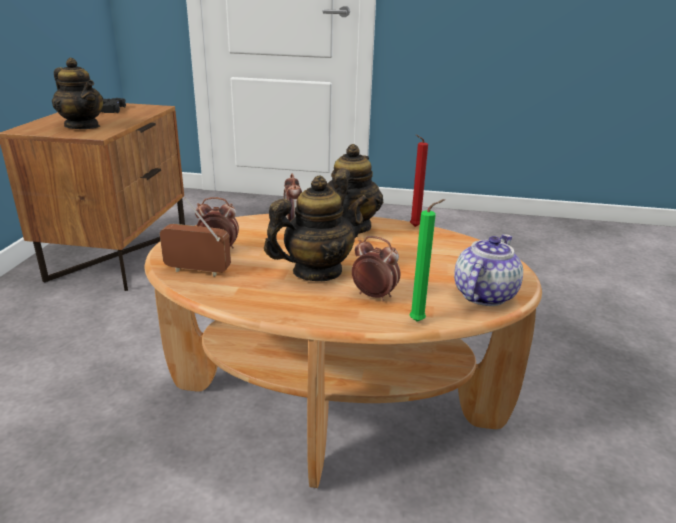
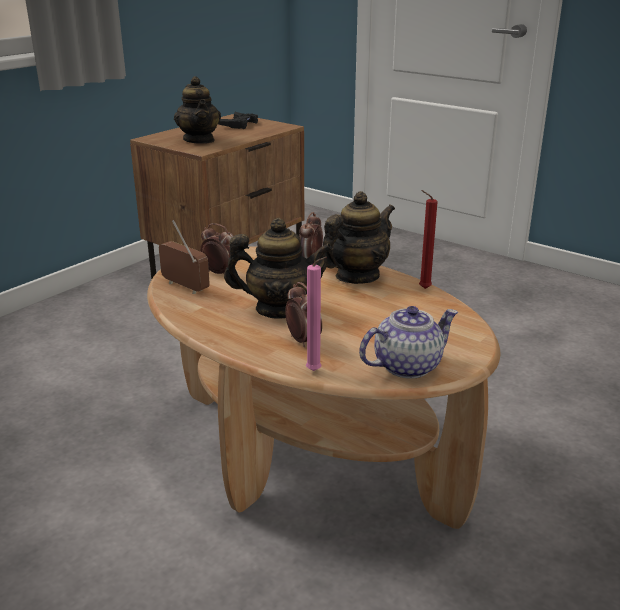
camera: 30 degrees right, 0 degrees up
green candle [410,199,445,322] -> pink candle [306,257,327,371]

